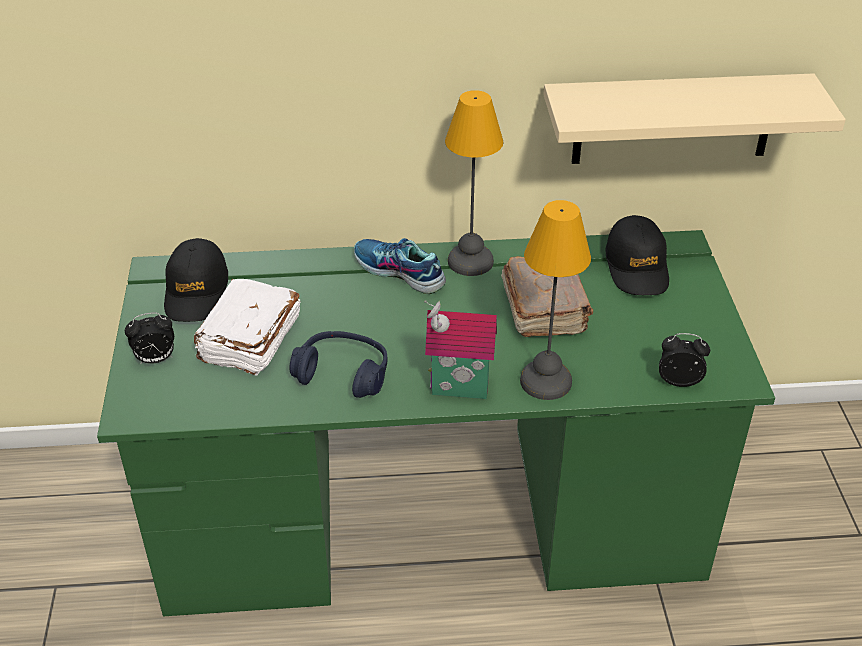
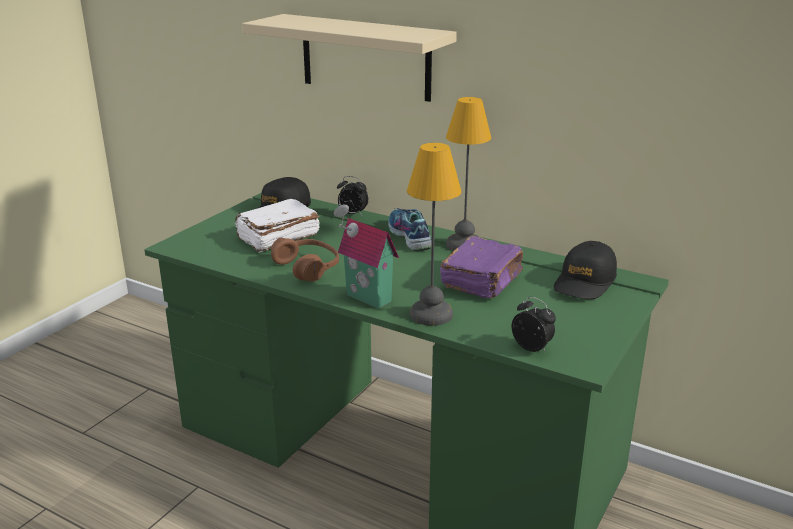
camera: 35 degrees right, 15 degrees down
alarm clock [125,312,174,364] -> alarm clock moved to [337,176,369,215]
blue headphones [290,331,387,398] -> brown headphones [271,238,339,282]
brown book [501,256,593,337] -> purple book [440,236,523,298]
beige shelf [544,73,846,164] -> beige shelf moved to [242,14,457,102]

